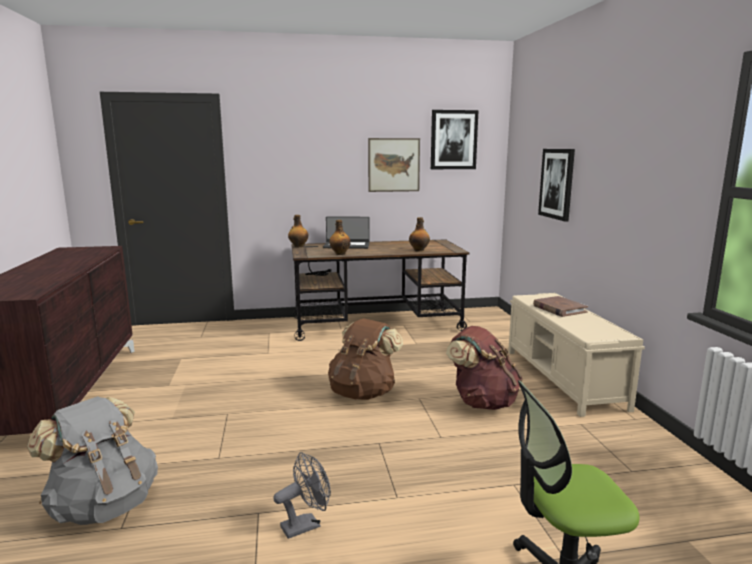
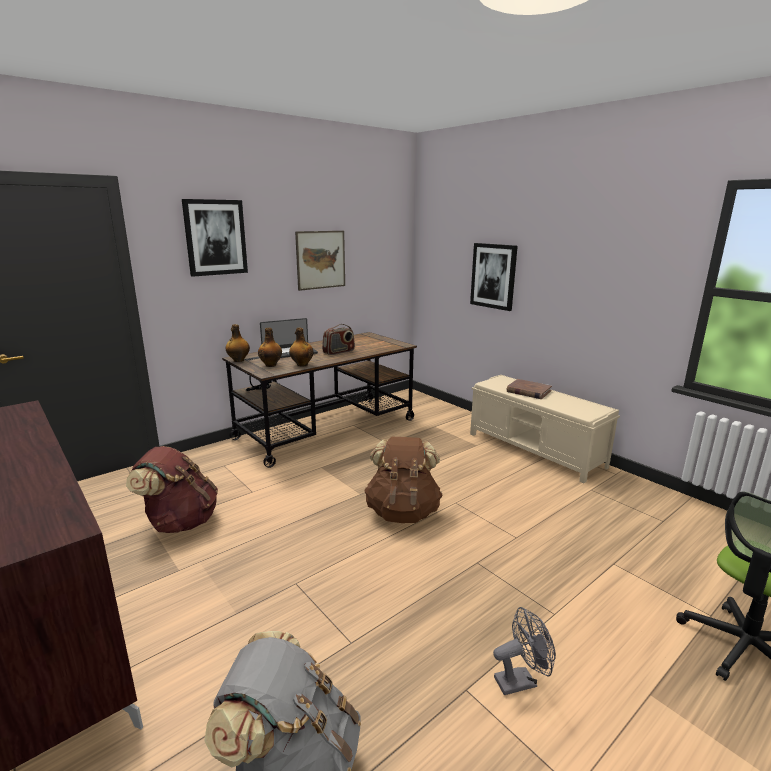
camera: 30 degrees left, 5 degrees up
grey fan [273,452,331,539] -> grey fan turned 45 degrees clockwise [493,607,556,695]
bottle [409,217,430,252] -> bottle moved to [258,328,282,367]
picture [431,110,479,169] -> picture moved to [182,199,248,277]
brown backpack [446,326,522,410] -> brown backpack moved to [126,446,218,533]
none -> radio [322,324,355,355]

